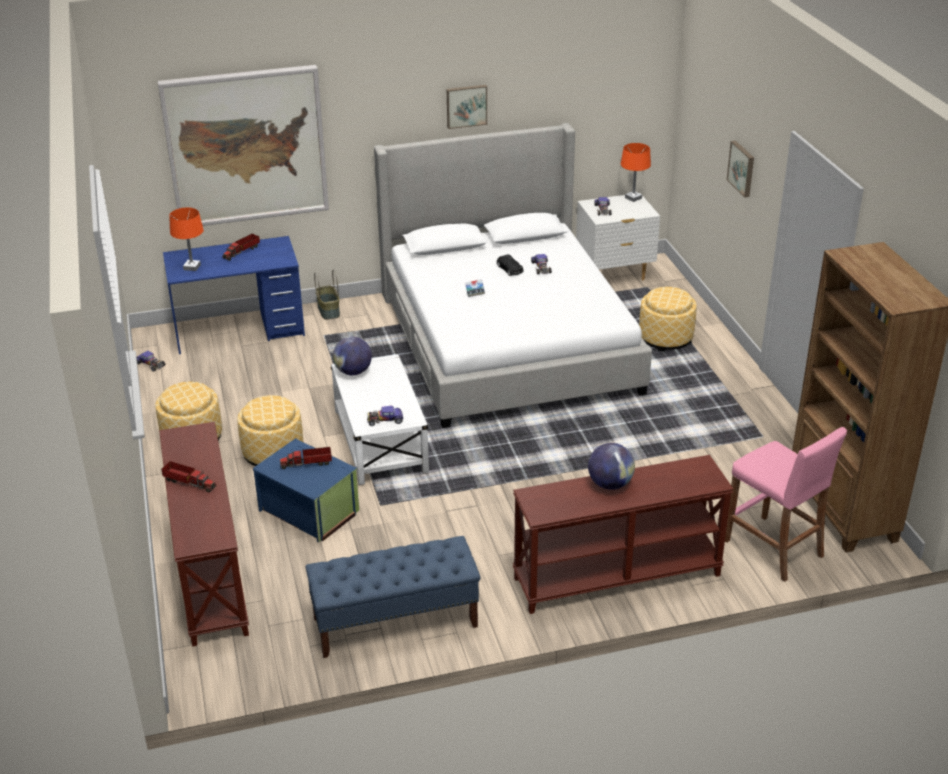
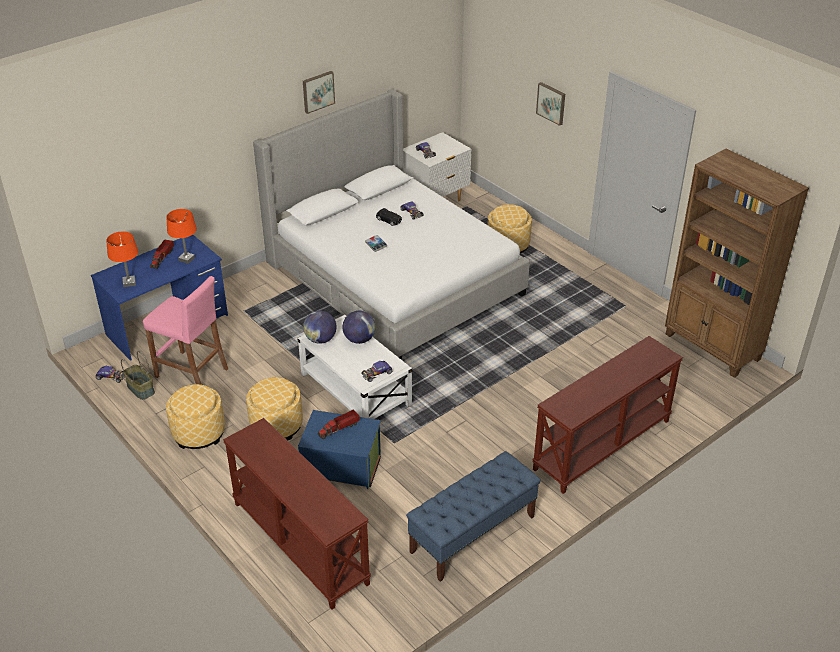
camera: 25 degrees left, 5 degrees up
picture [157,65,329,226] -> none
toy truck [161,461,216,492] -> none
basket [314,269,340,320] -> basket moved to [121,351,155,400]
globe [588,443,635,490] -> globe moved to [342,311,376,344]
orange table lamp [621,143,651,202] -> orange table lamp moved to [166,209,197,264]
pink stool [725,427,847,582] -> pink stool moved to [143,276,228,385]

